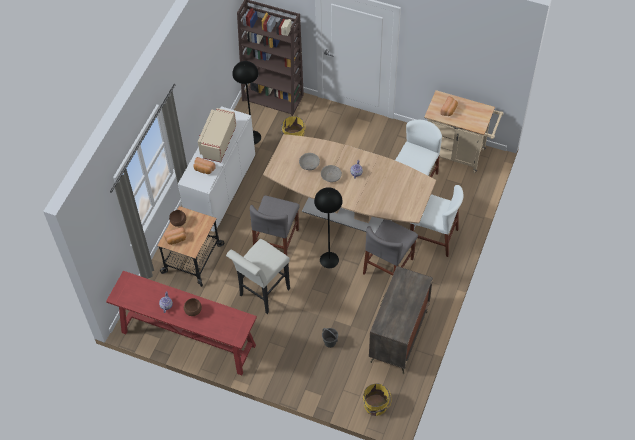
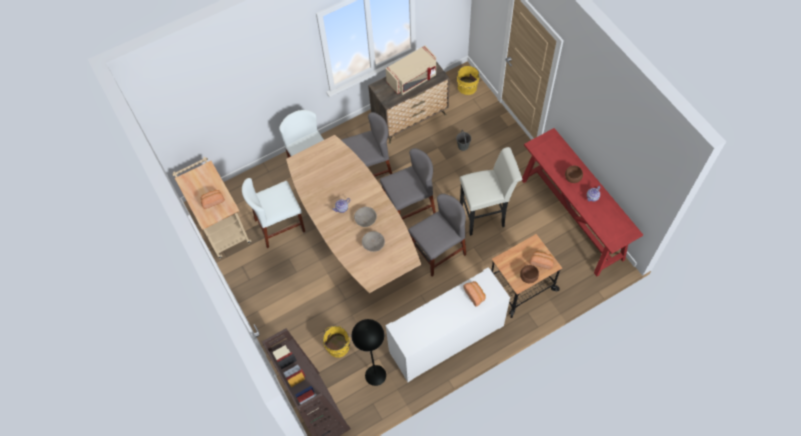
camera: 140 degrees left, 5 degrees up
beige microwave [198,108,236,162] -> beige microwave moved to [386,46,436,95]
black floor lamp [314,187,343,268] -> grey chair [380,148,436,220]

